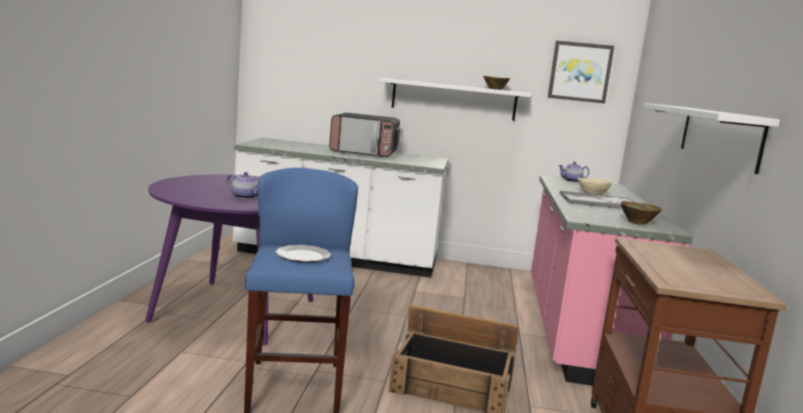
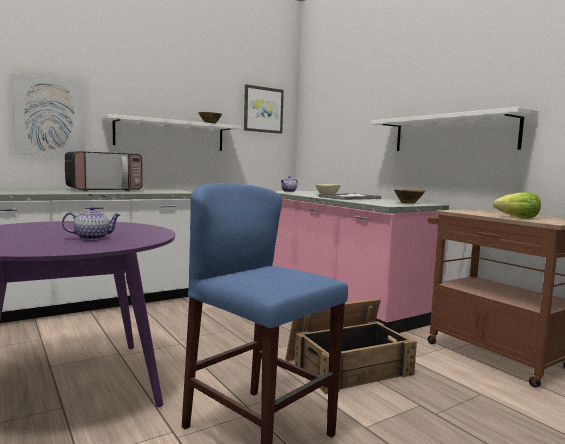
camera: 40 degrees left, 5 degrees down
plate [275,245,331,263] -> none
none -> picture [12,74,85,156]
none -> lettuce [493,192,541,218]

